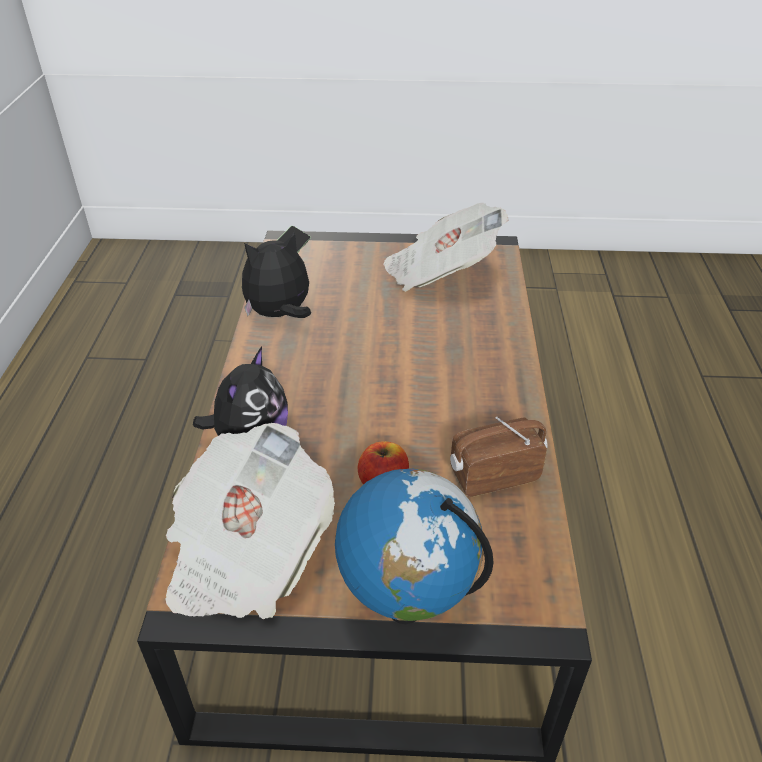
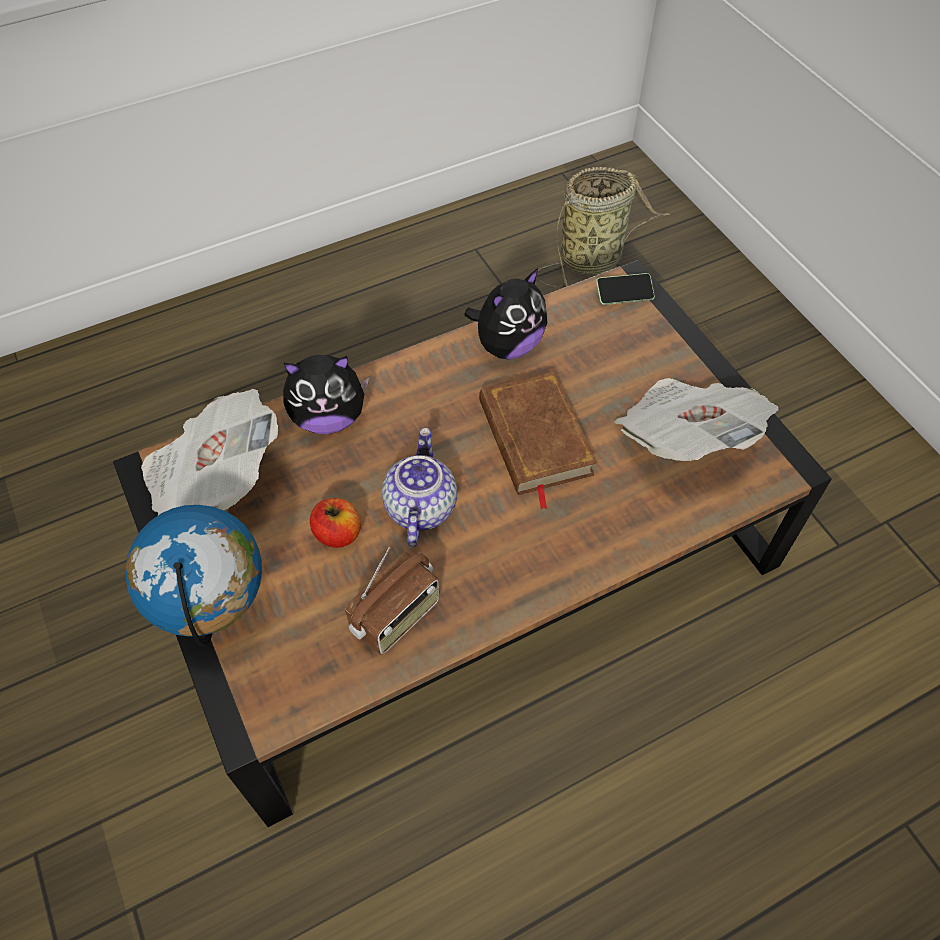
camera: 60 degrees right, 15 degrees up
plush toy [242,231,311,318] -> plush toy turned 105 degrees clockwise [464,268,548,359]
radio [450,417,548,497] -> radio turned 90 degrees clockwise [345,547,440,655]
none -> teapot [382,428,457,547]
none -> brown book [479,372,597,510]
none -> basket [536,167,670,288]

